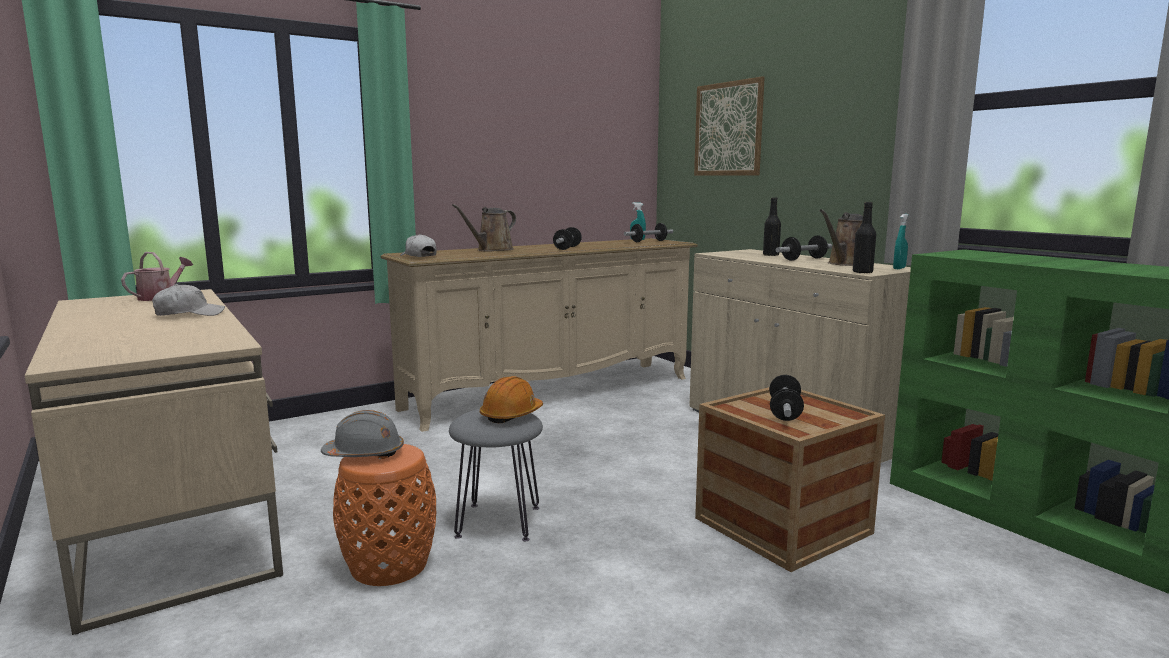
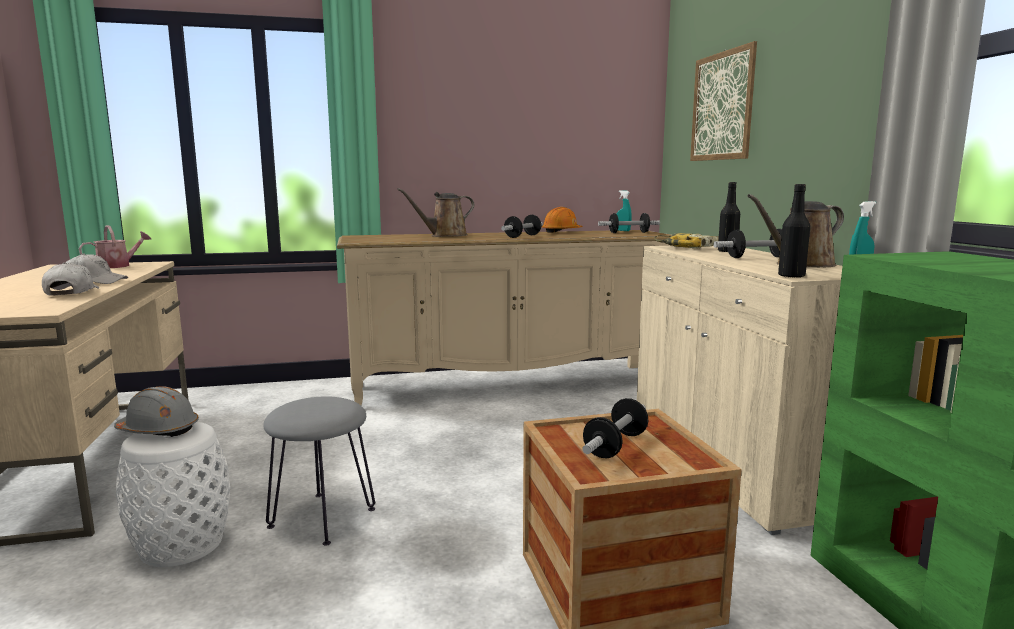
camera: 20 degrees right, 0 degrees up
orange stool [333,444,437,586] -> white stool [116,422,230,567]
white cap [400,234,437,257] -> white cap moved to [42,263,99,296]
orange hard hat [480,376,543,423] -> orange hard hat moved to [542,207,583,233]
none -> power drill [654,233,719,249]

